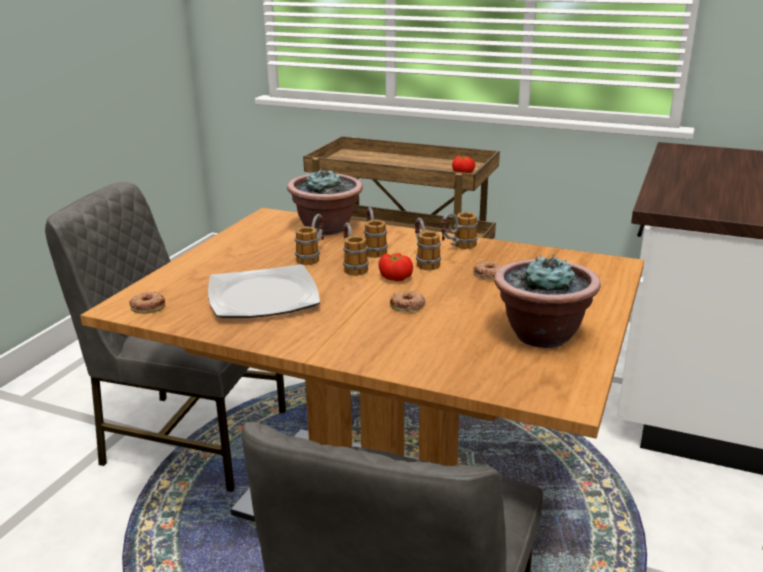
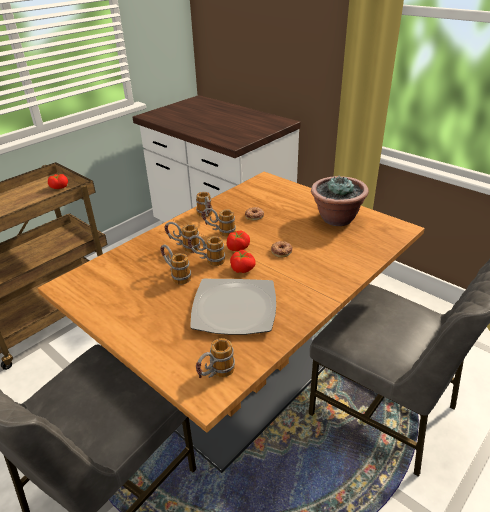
camera: 70 degrees left, 10 degrees up
donut [129,292,165,314] -> mug [196,338,235,378]
potted plant [287,168,363,235] -> none
none -> tomato [230,250,256,273]

